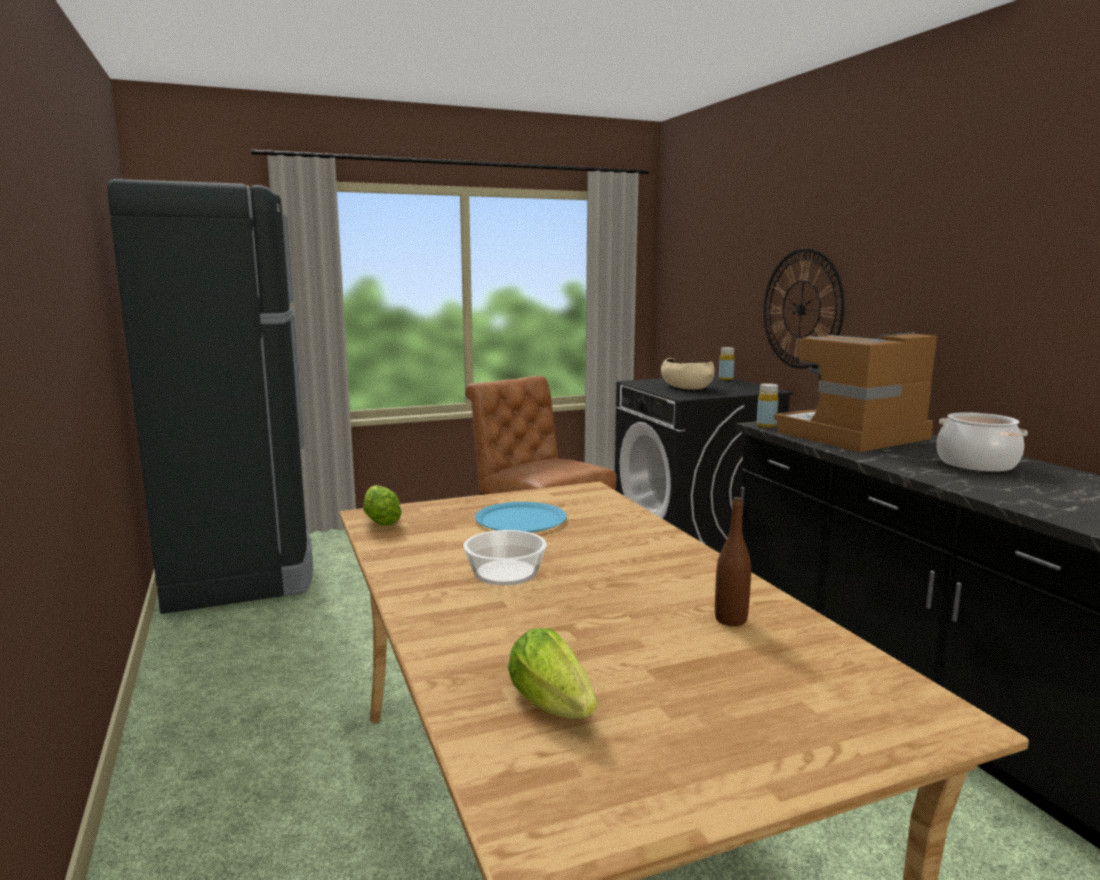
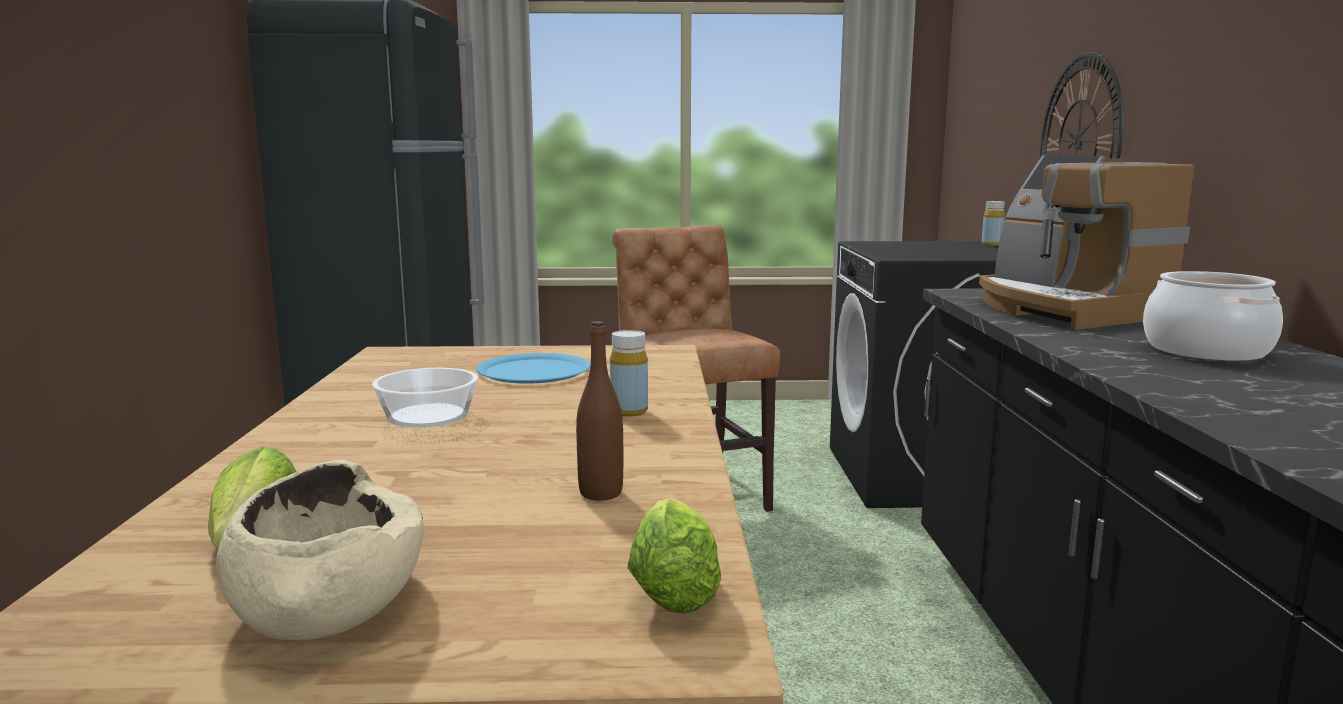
camera: 20 degrees right, 0 degrees up
lettuce [363,485,402,526] -> lettuce moved to [627,498,721,614]
beige bowl [661,358,715,390] -> beige bowl moved to [216,460,424,640]
yellow bottle [757,383,778,428] -> yellow bottle moved to [610,330,648,417]
coffee machine [774,332,937,452] -> coffee machine turned 105 degrees counterclockwise [979,155,1194,330]

